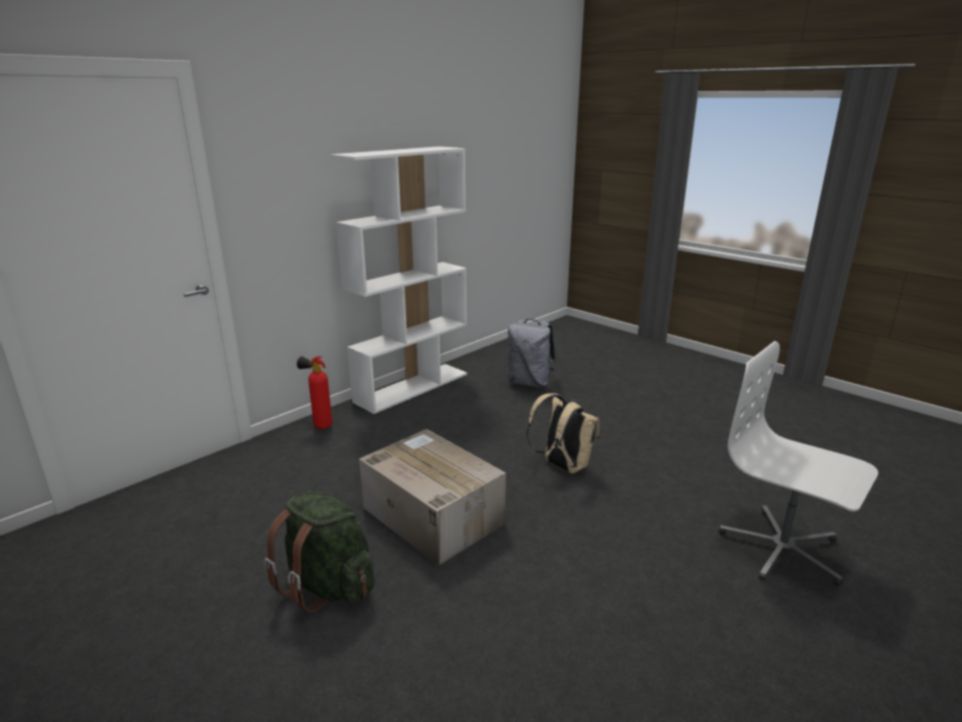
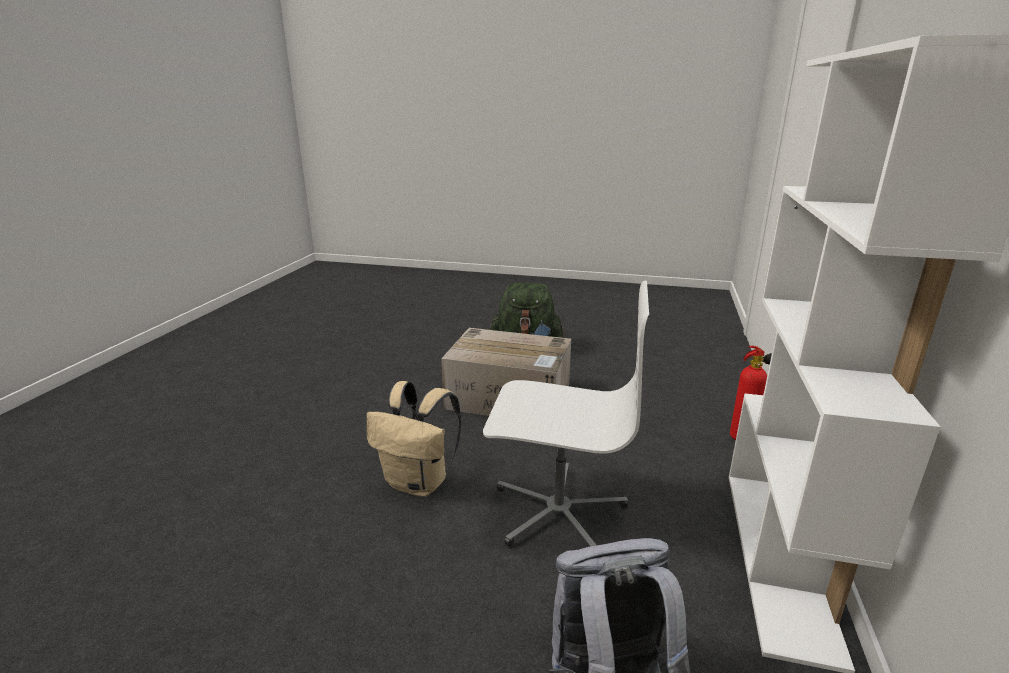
camera: 150 degrees right, 0 degrees up
white office chair [719,341,878,586] -> white office chair moved to [483,281,649,546]

